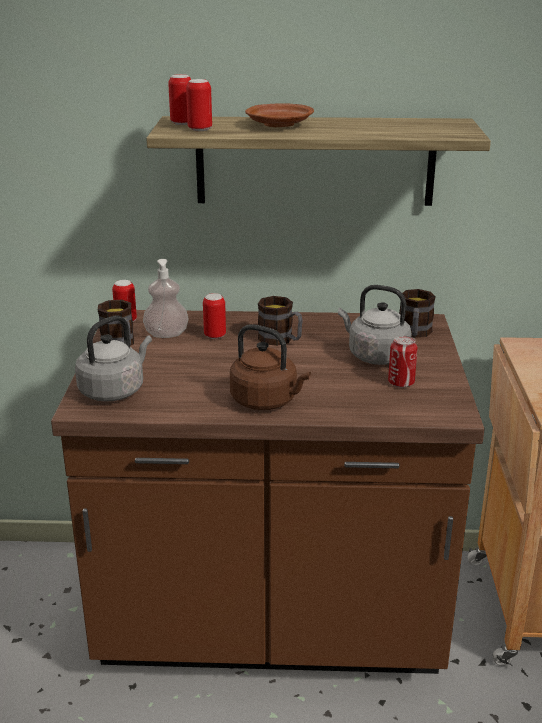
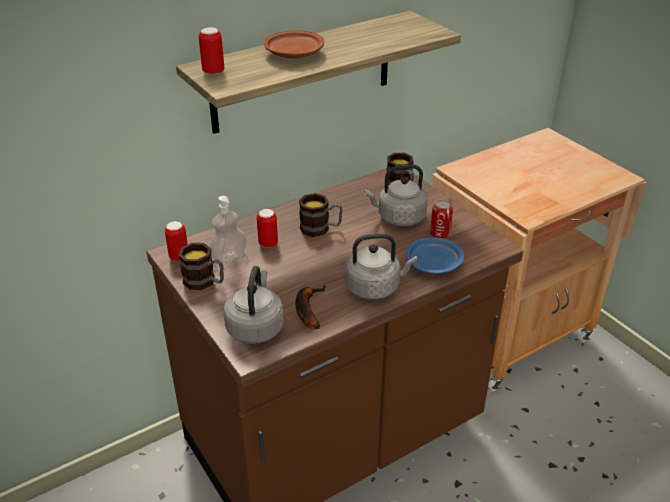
camera: 35 degrees left, 10 degrees up
can [186,79,212,131] -> none
brown kettle [230,324,311,410] -> grey kettle [345,234,418,299]
none -> banana [295,285,326,329]
none -> blue plate [406,237,464,274]

